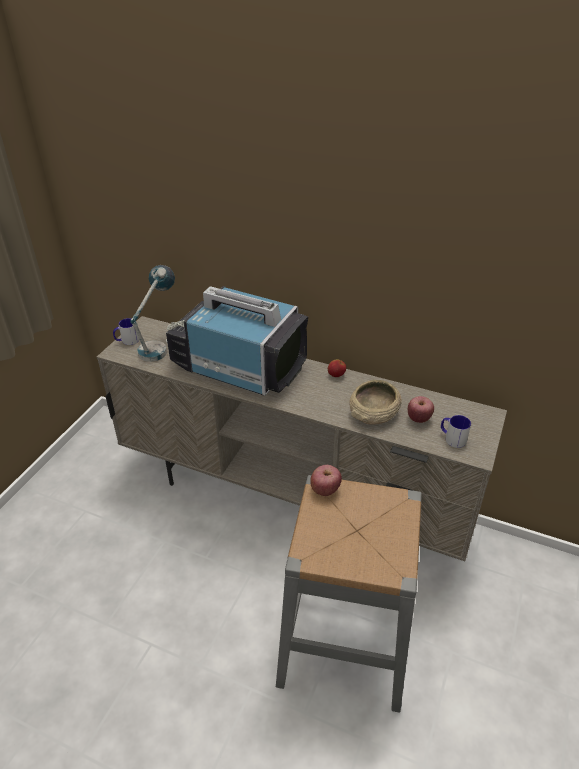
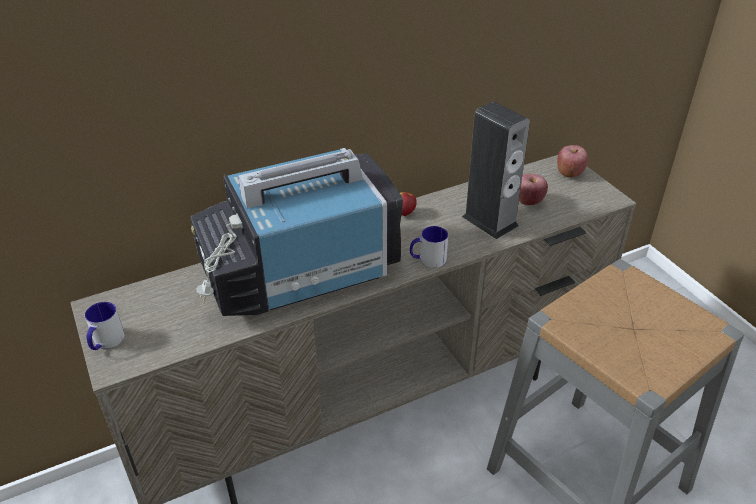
camera: 50 degrees left, 0 degrees up
table lamp [130,265,175,362] -> none
apple [310,465,342,496] -> apple moved to [557,145,588,178]
beige bowl [350,380,402,424] -> speaker [462,102,530,239]
mug [441,415,471,448] -> mug moved to [410,226,448,268]

